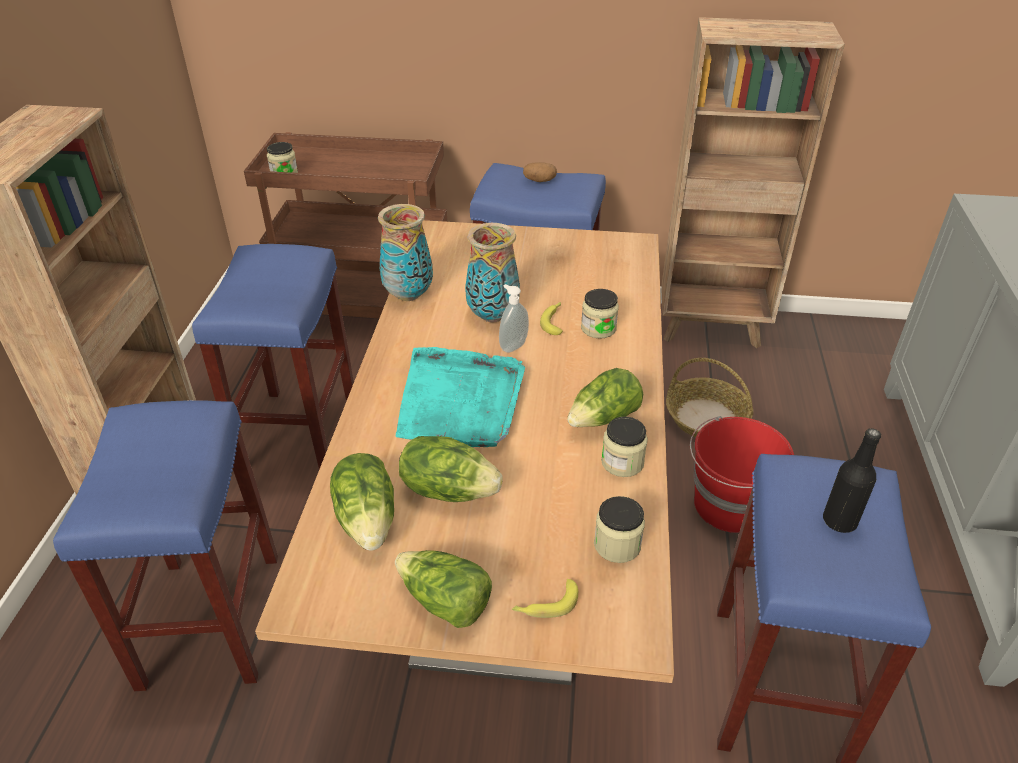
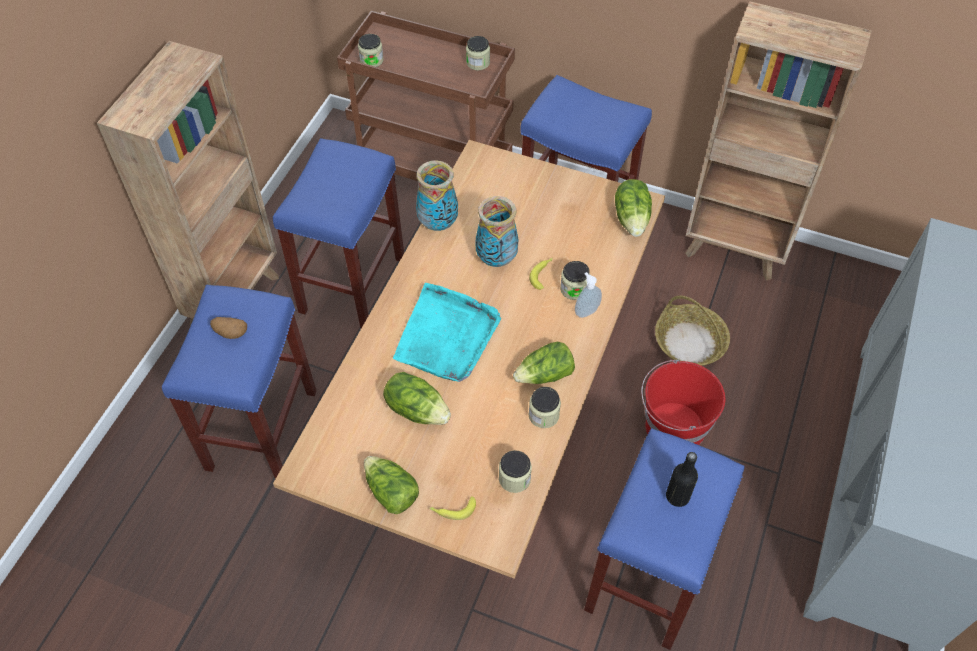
camera: 15 degrees right, 15 degrees up
lettuce [330,453,394,551] -> lettuce moved to [615,179,652,237]
soap dispenser [499,284,529,353] -> soap dispenser moved to [575,272,602,318]
potato [523,162,557,182] -> potato moved to [210,317,247,339]
none -> jar [466,36,490,70]

